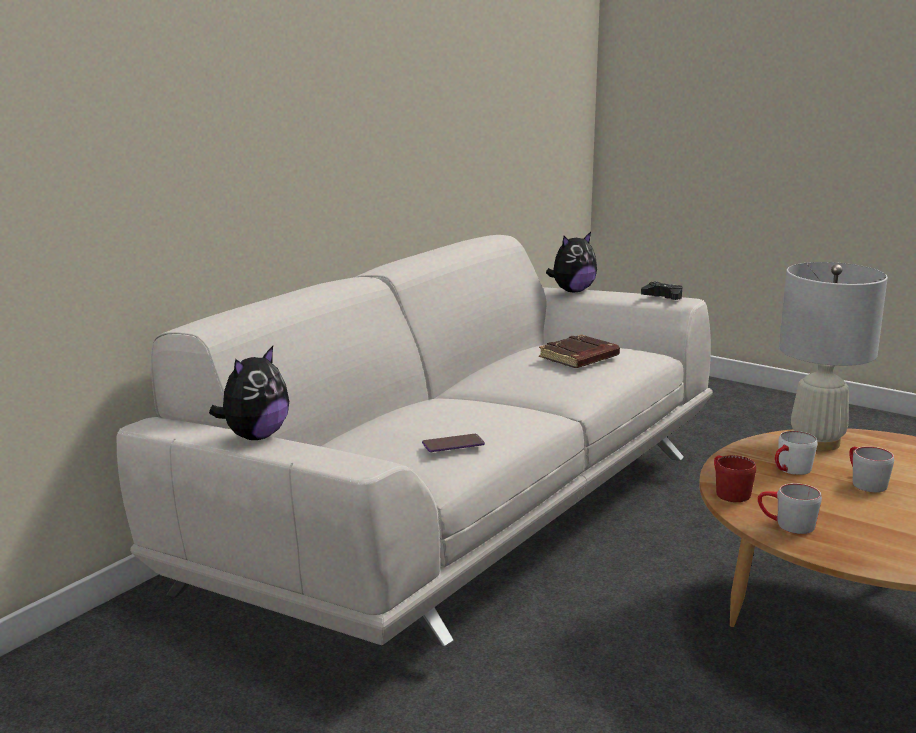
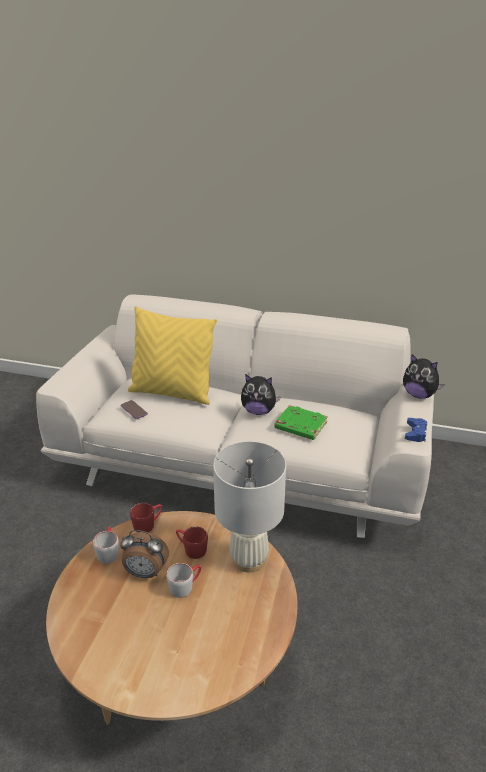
camera: 70 degrees right, 15 degrees up
plush toy [209,346,289,440] -> plush toy moved to [241,374,281,415]
brown book [539,334,620,368] -> green book [274,405,328,440]
black game controller [641,281,682,300] -> blue game controller [405,418,427,442]
white mug [775,431,817,475] -> red mug [176,526,208,559]
none -> alarm clock [120,530,169,578]
none -> yellow pillow [128,306,217,405]

